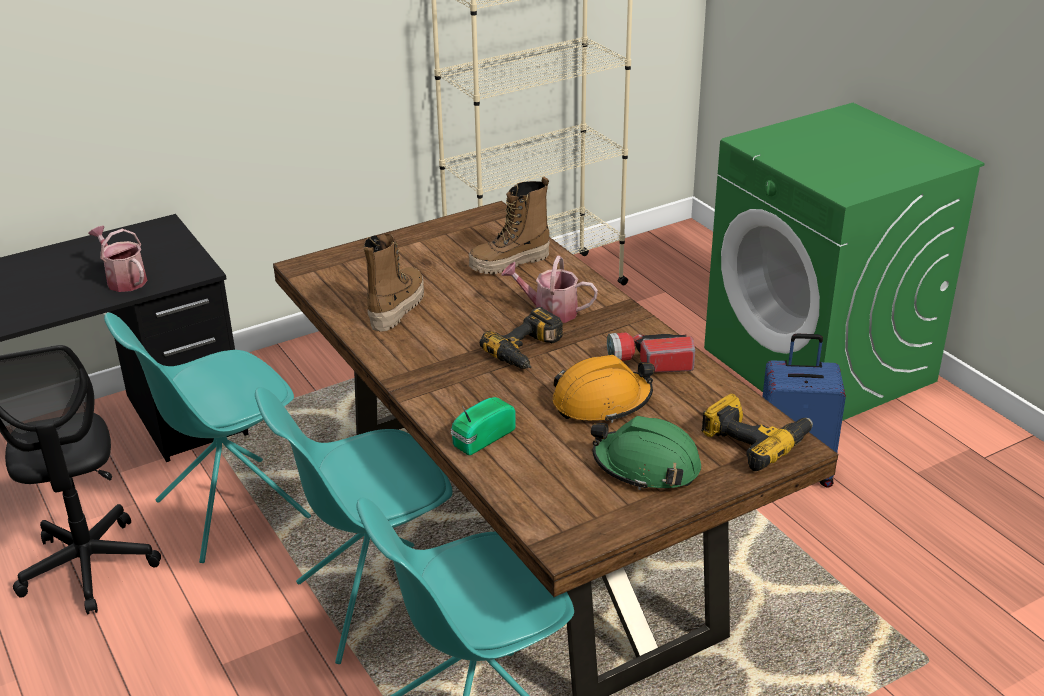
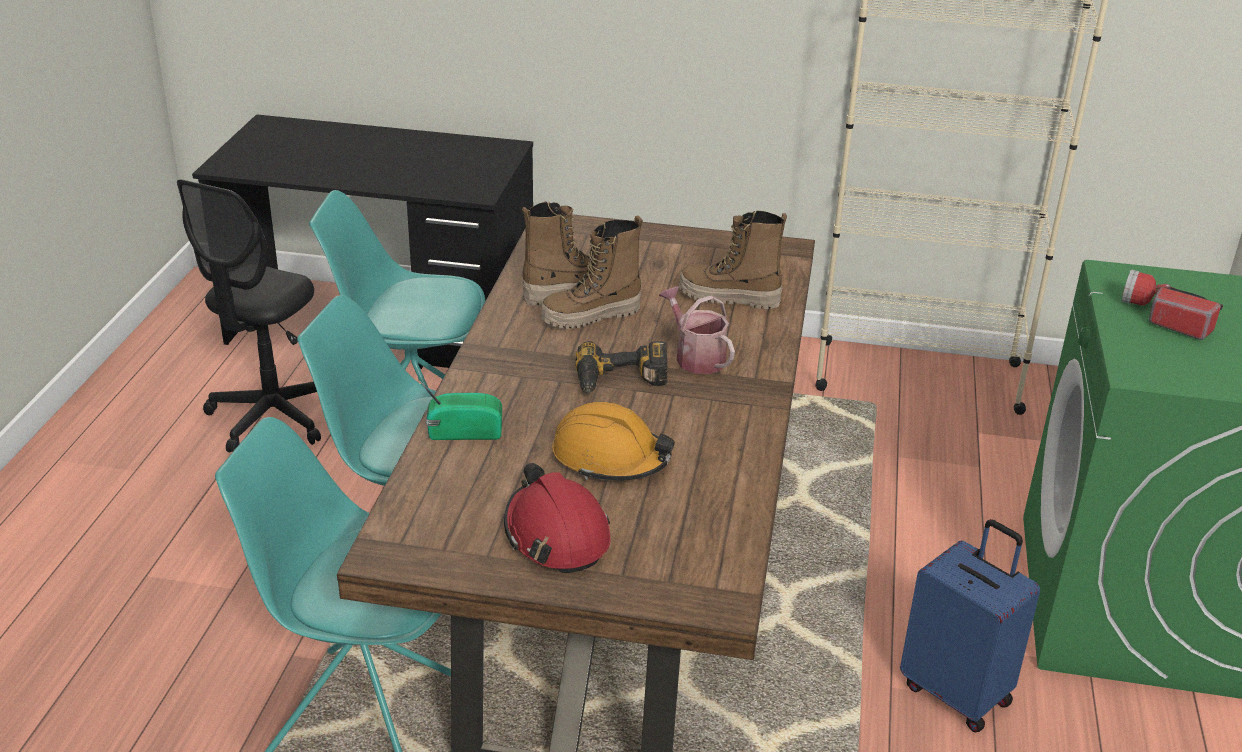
camera: 40 degrees right, 0 degrees up
watering can [89,226,148,292] -> none
green hard hat [591,416,701,490] -> red hard hat [504,463,611,573]
flashlight [607,332,695,373] -> flashlight moved to [1122,269,1223,340]
power drill [701,394,813,471] -> none
none -> boot [541,215,643,329]

